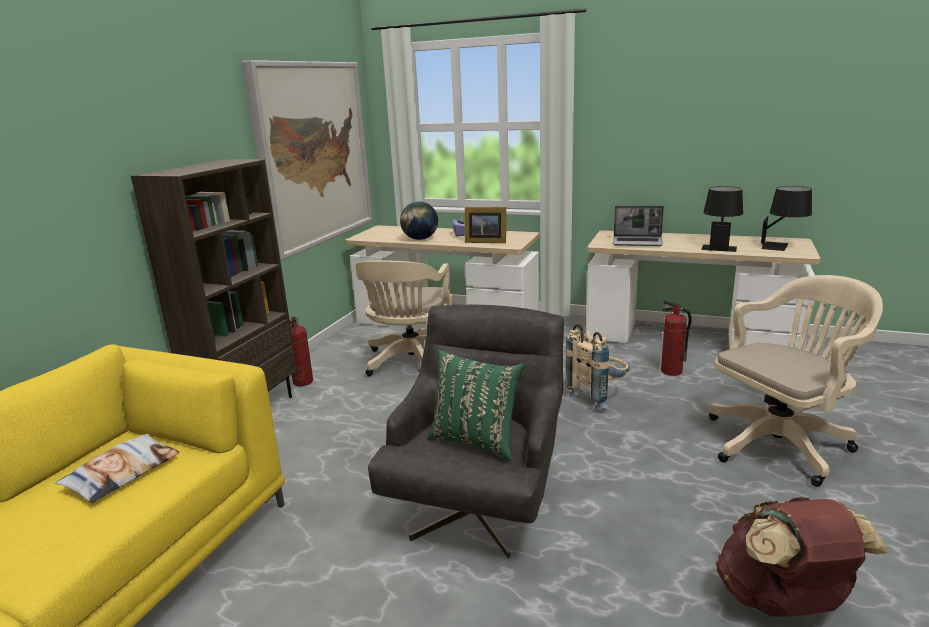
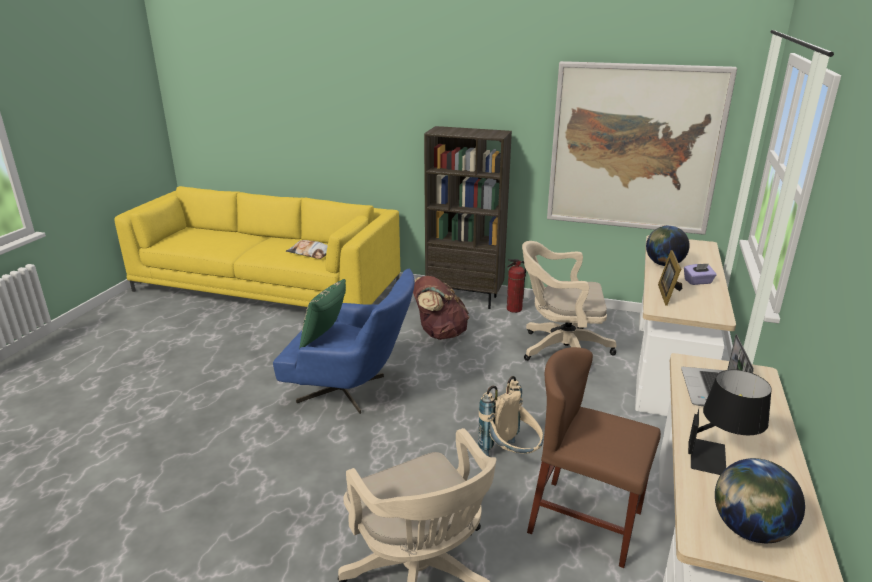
camera: 85 degrees right, 5 degrees up
grey armchair [368,305,564,558] -> blue armchair [273,268,415,414]
fire extinguisher [661,301,691,376] -> brown chair [527,347,661,568]
brown backpack [716,496,889,616] -> brown backpack moved to [413,276,469,340]
black table lamp [761,186,812,251] -> globe [715,458,805,543]

